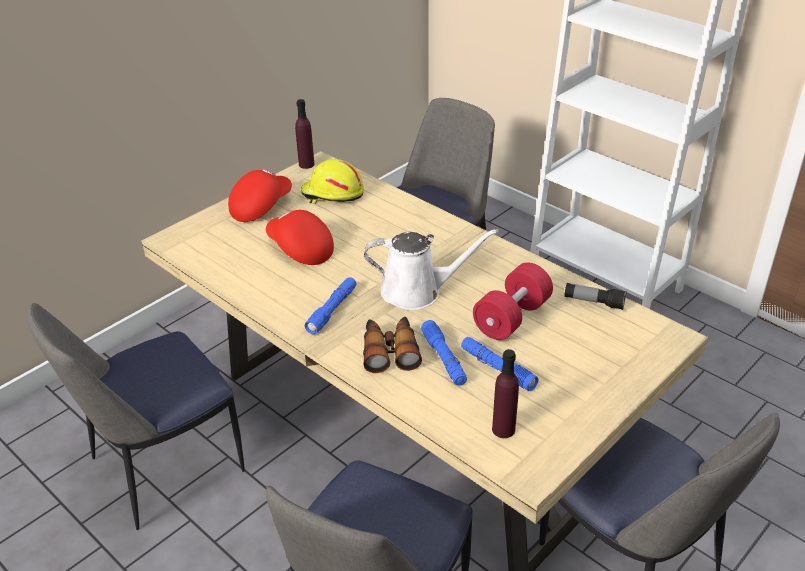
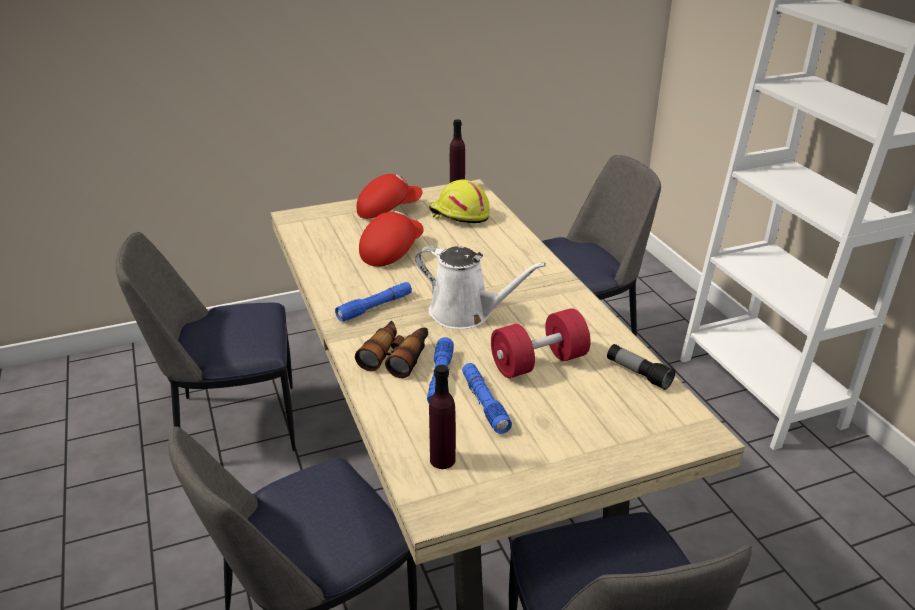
camera: 25 degrees right, 5 degrees down
red cap [266,210,334,265] -> red cap turned 60 degrees clockwise [359,211,424,267]

